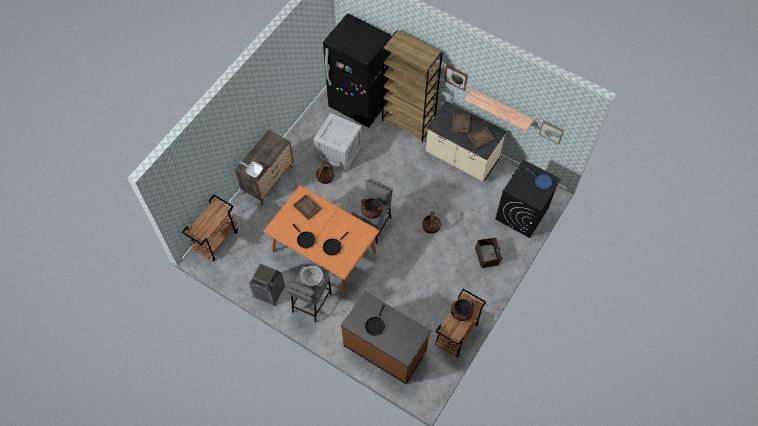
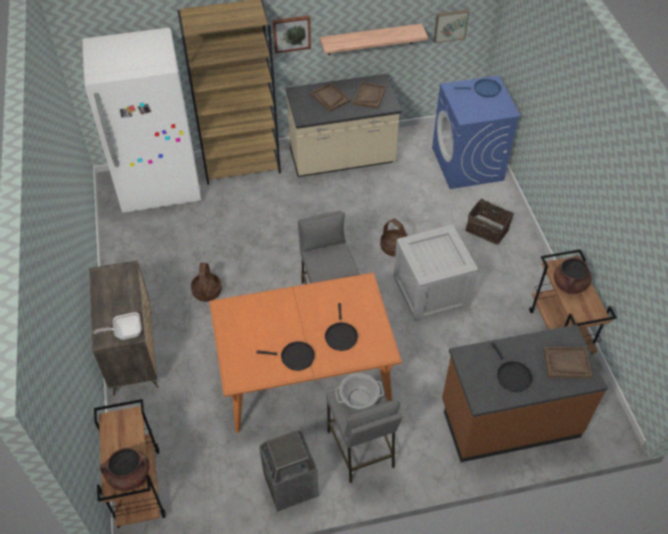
camera: 45 degrees left, 10 degrees down
brown tray [293,194,321,220] -> brown tray moved to [543,347,592,378]
crate [313,113,362,171] -> crate moved to [393,225,478,321]
black fridge [323,13,391,128] -> white fridge [82,28,201,213]
brown cooking pot [361,198,383,219] -> brown cooking pot moved to [100,447,149,491]
black washing machine [495,160,561,238] -> blue washing machine [432,75,521,189]

